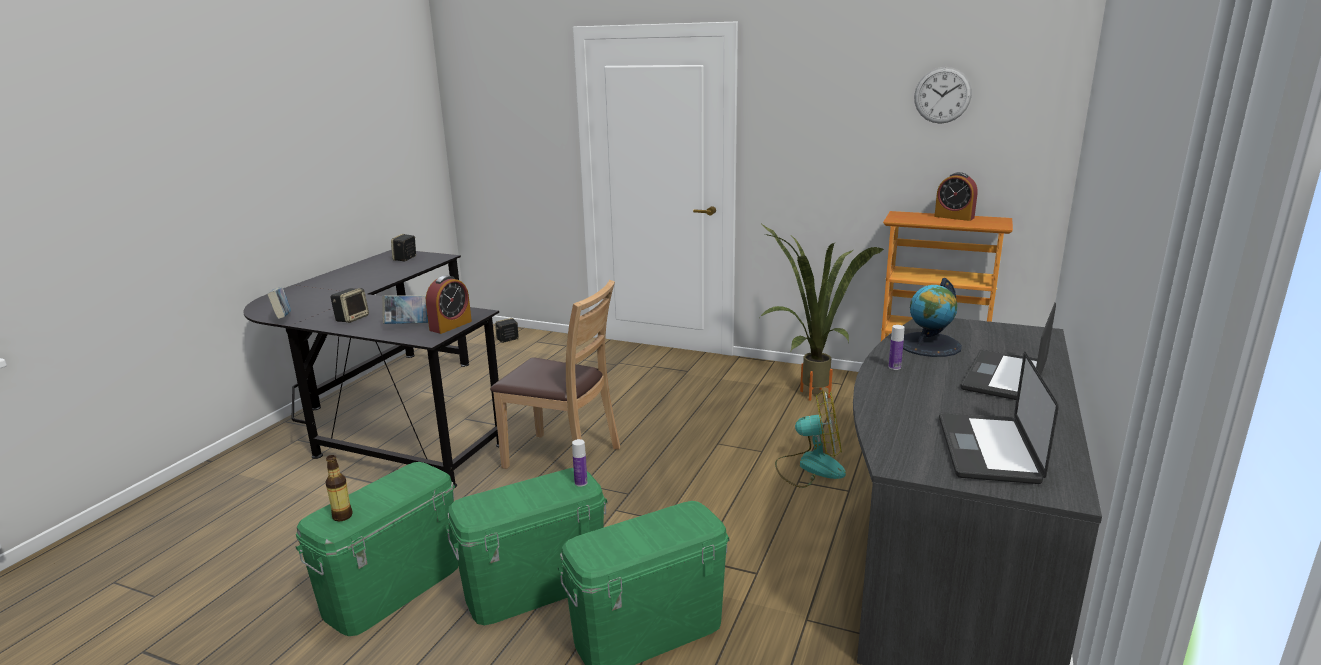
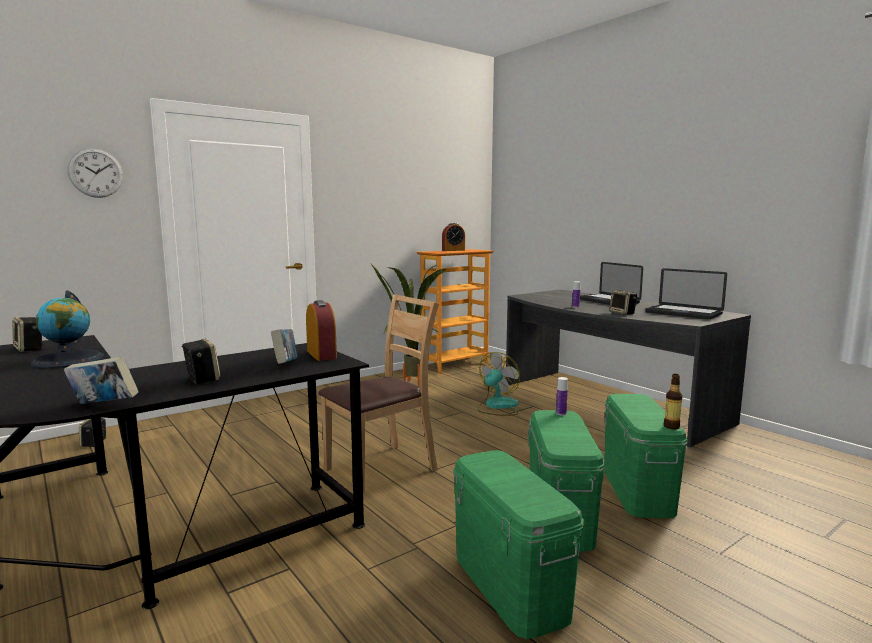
camera: 60 degrees left, 10 degrees down
bottle [326,455,353,521] -> bottle moved to [664,374,682,429]
globe [903,278,962,357] -> globe moved to [31,290,104,368]
wall clock [914,67,972,124] -> wall clock moved to [67,148,123,198]
none -> speaker [609,290,637,315]

